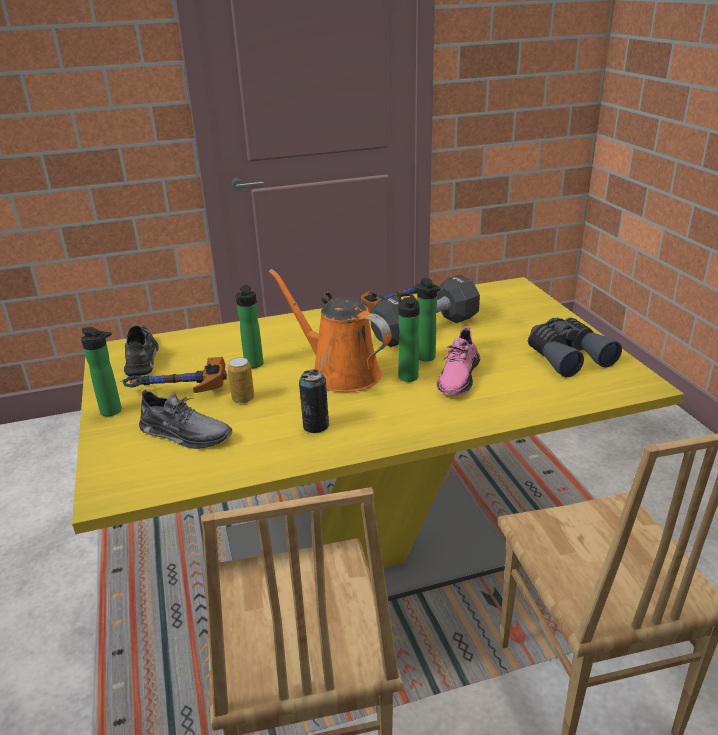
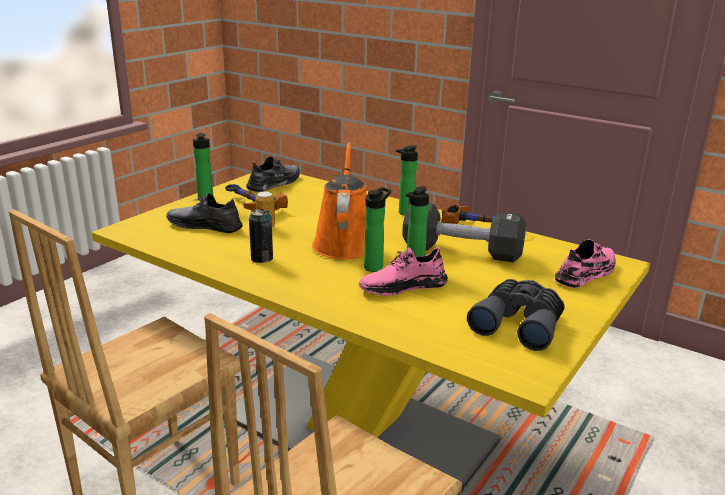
camera: 50 degrees right, 5 degrees down
grey shoe [139,389,232,449] -> grey shoe turned 120 degrees clockwise [166,193,243,233]
bottle [235,285,263,369] -> bottle moved to [396,145,418,216]
none -> pink shoe [555,239,616,288]

